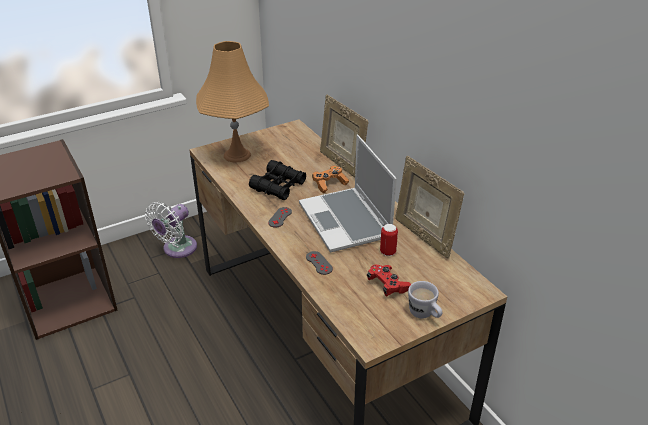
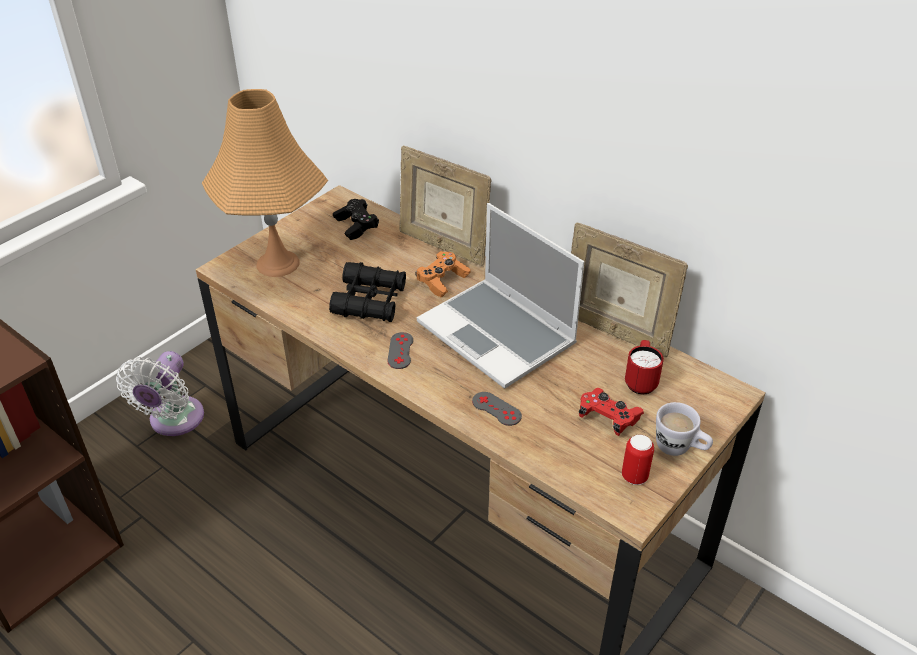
camera: 20 degrees left, 5 degrees up
can [380,224,398,256] -> can moved to [622,434,654,485]
none -> black game controller [333,199,379,240]
none -> red mug [625,340,664,394]

